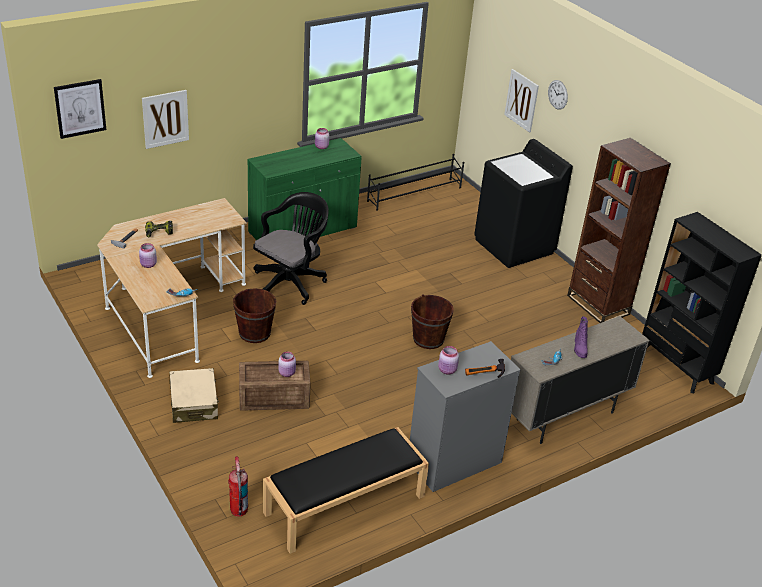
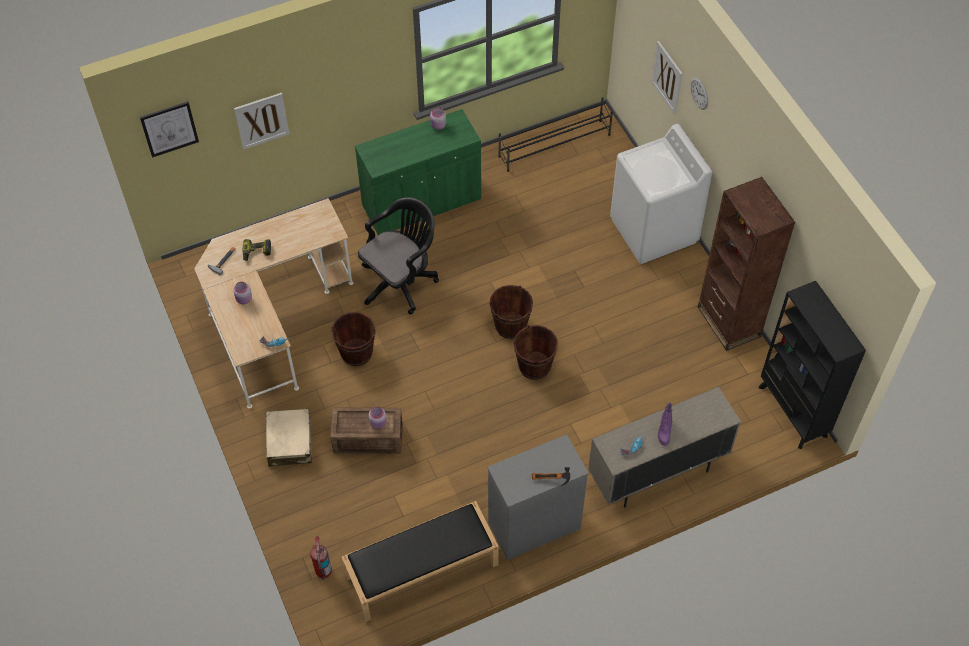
camera: 10 degrees right, 20 degrees up
pink jar [438,346,459,375] -> none
black washing machine [474,139,573,268] -> white washing machine [610,124,712,264]
none -> brown bucket [489,285,533,339]

